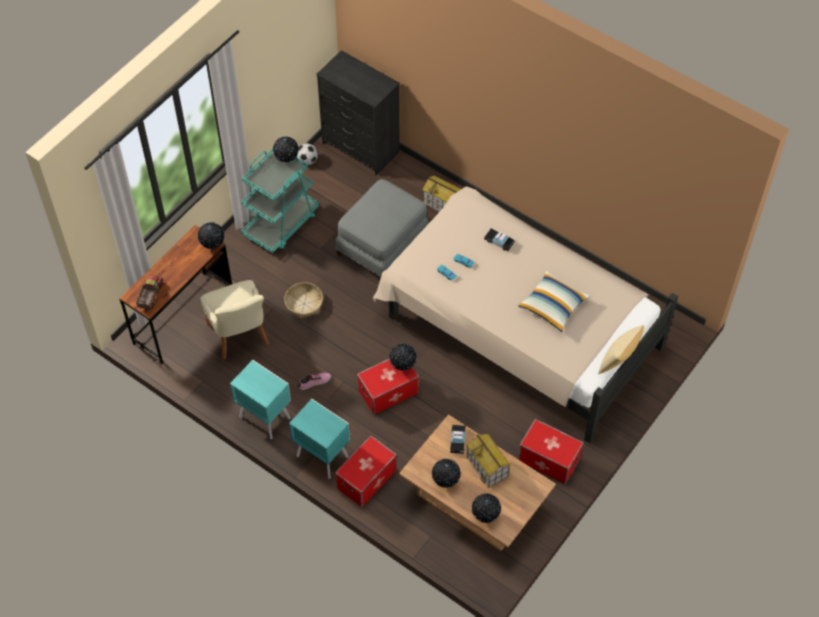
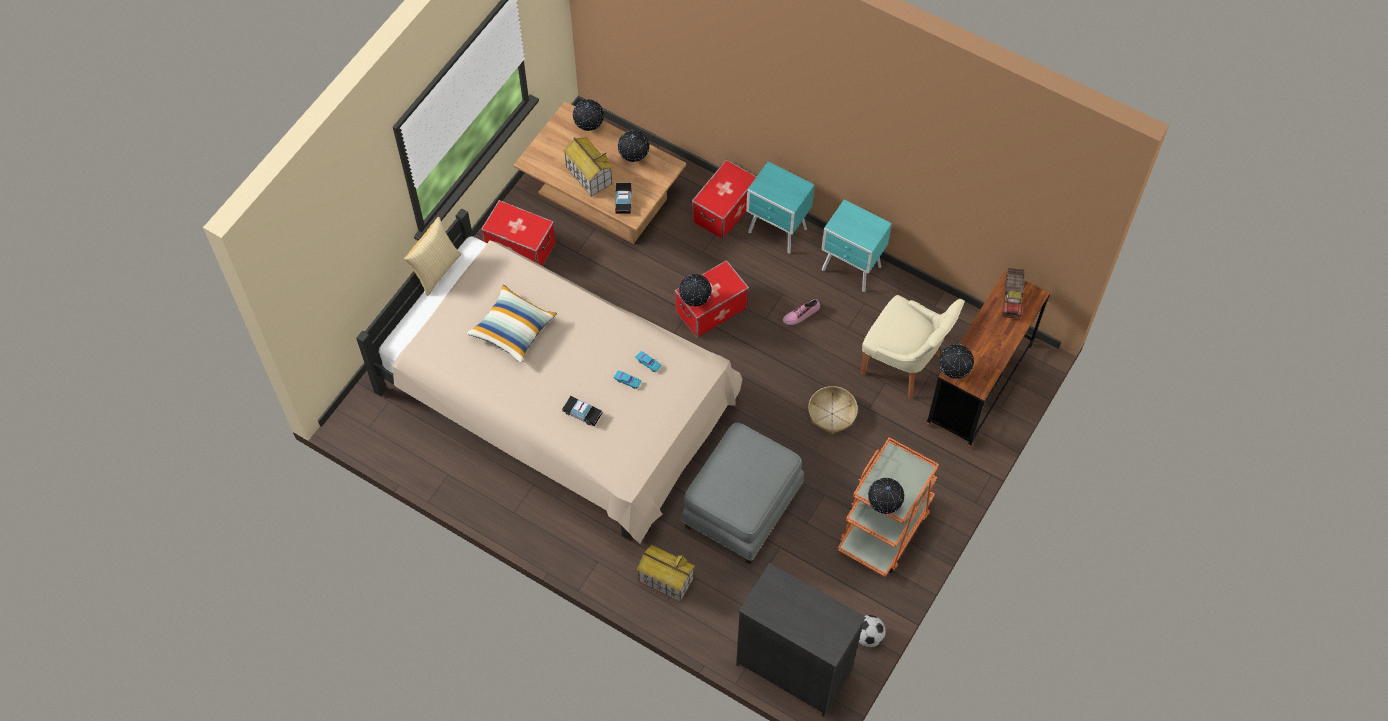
camera: 175 degrees right, 5 degrees up
beige chair [200,280,269,360] -> beige chair turned 150 degrees clockwise [861,295,965,399]
turquoise cart [241,148,319,253] -> orange cart [837,437,939,577]

